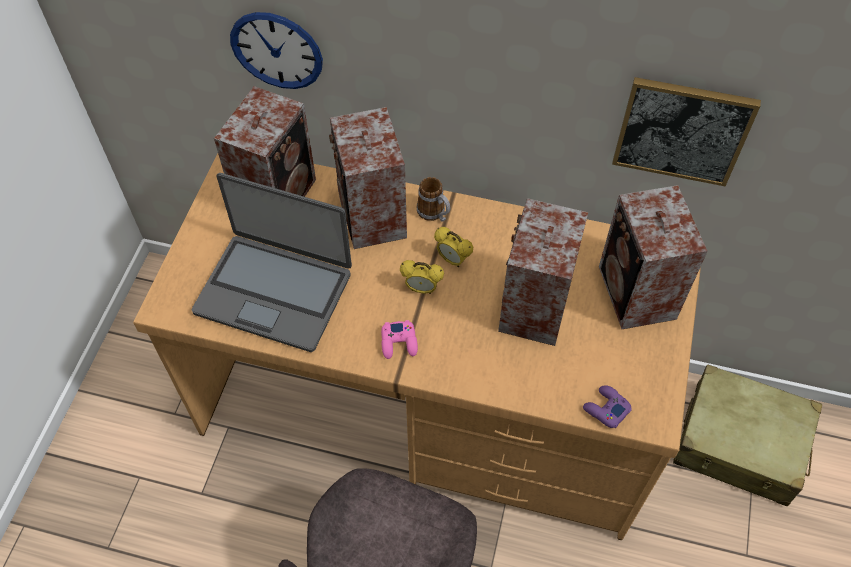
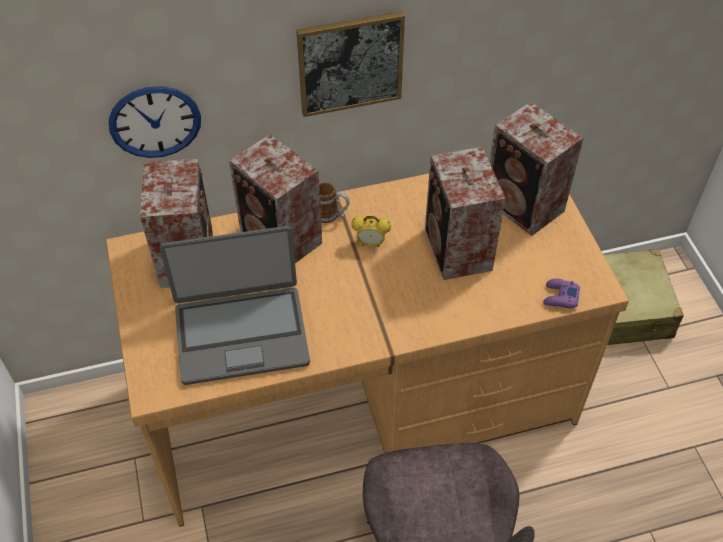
camera: 30 degrees left, 5 degrees down
pink game controller [381,320,418,359] -> none
alarm clock [400,260,444,294] -> none
picture [612,77,761,186] -> picture moved to [296,11,405,117]

